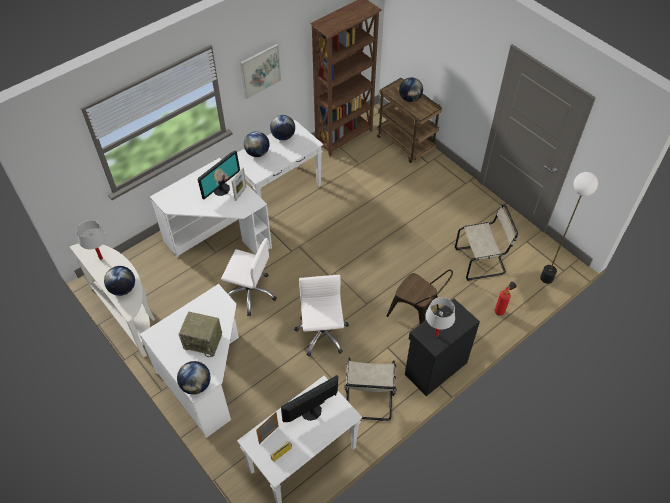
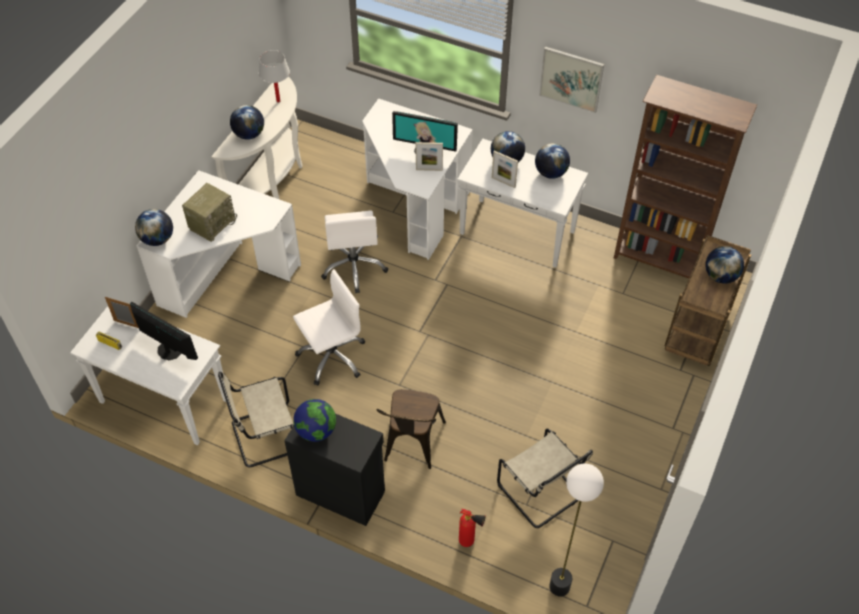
camera: 65 degrees right, 0 degrees up
radio [179,312,222,357] -> radio turned 135 degrees counterclockwise [182,183,237,242]
white table lamp [425,297,455,337] -> globe [293,399,336,442]
none -> picture frame [492,151,518,188]

